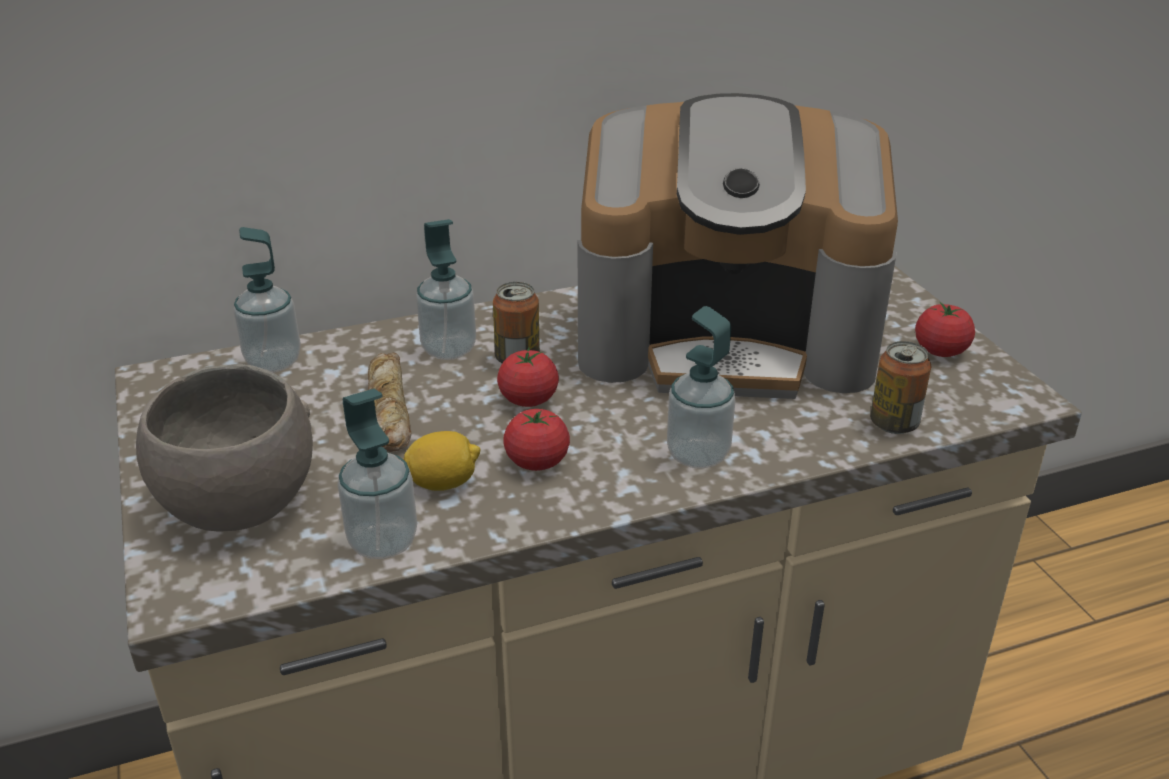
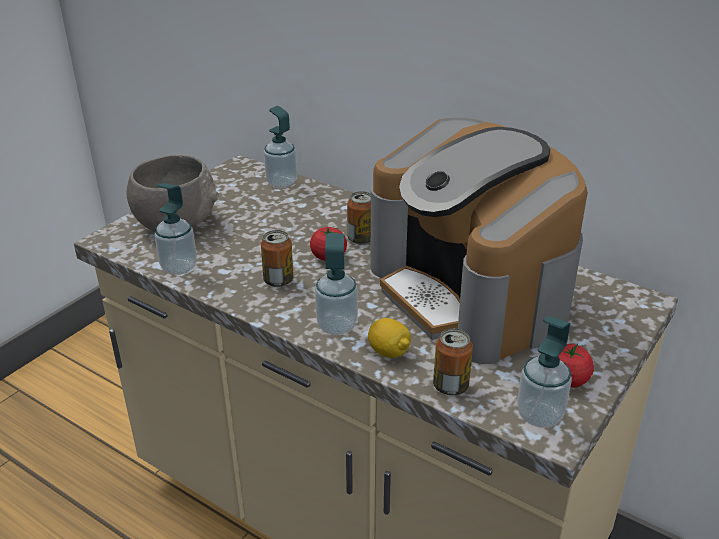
camera: 55 degrees right, 0 degrees up
bread [368,353,412,452] -> none
lemon [403,431,480,491] -> lemon moved to [368,318,411,358]
soap dispenser [416,219,476,360] -> soap dispenser moved to [517,316,572,428]
tomato [503,408,570,471] -> can [261,230,293,287]

